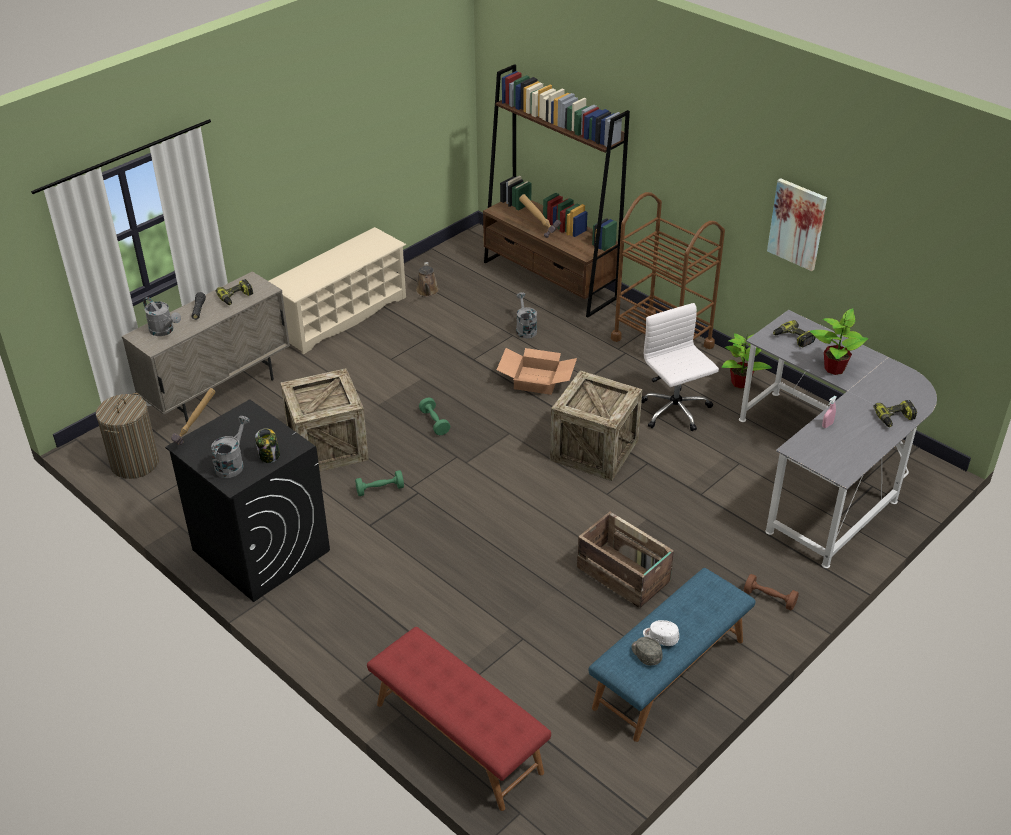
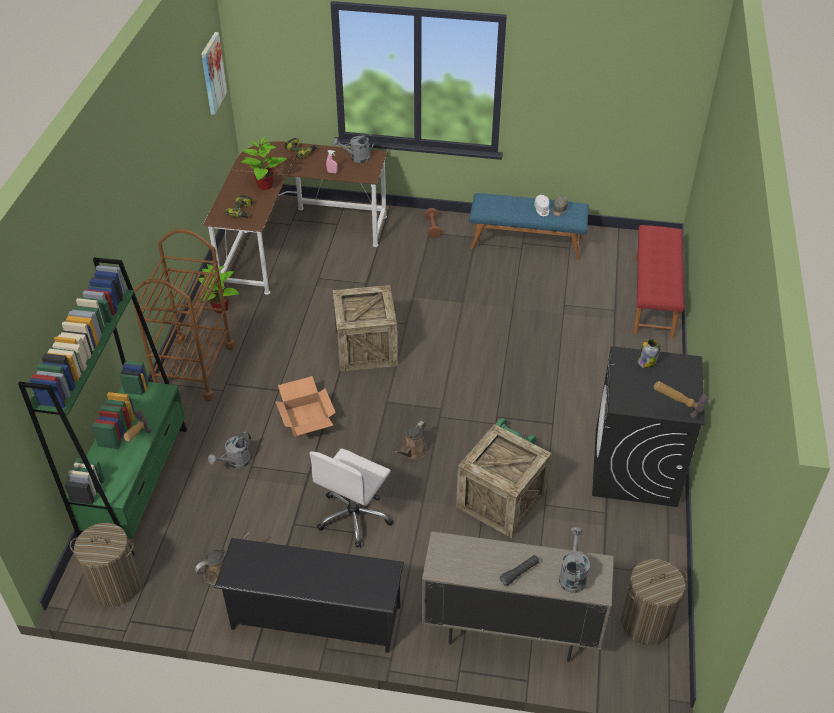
camera: 125 degrees left, 5 degrees up
grey watering can [211,416,250,478] -> grey watering can moved to [332,134,375,163]
power drill [216,279,253,305] -> none
beige shoe rack [269,227,406,355] -> black shoe rack [214,538,404,653]
green dumbbell [419,397,450,435] -> brown watering can [394,421,427,459]
brown bookcase [483,64,630,318] -> green bookcase [18,257,187,556]
crate [577,512,674,608] -> none
white office chair [641,303,719,431] -> white office chair moved to [309,448,393,548]
grey desk [739,310,937,568] -> brown desk [203,141,387,295]
picture [767,178,827,271] -> picture moved to [201,32,227,115]
none -> laundry basket [70,523,141,607]

